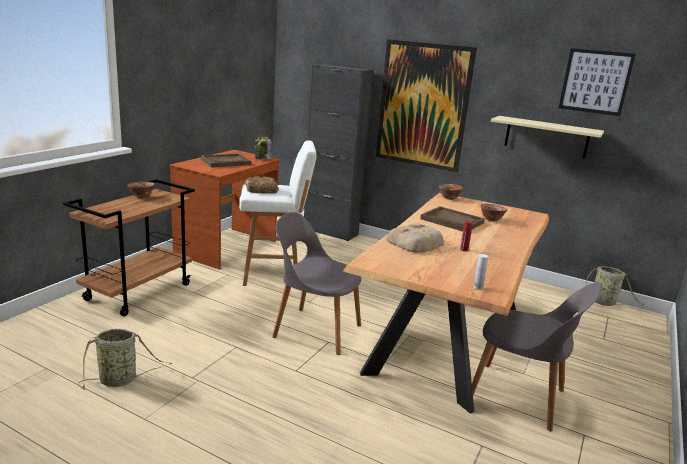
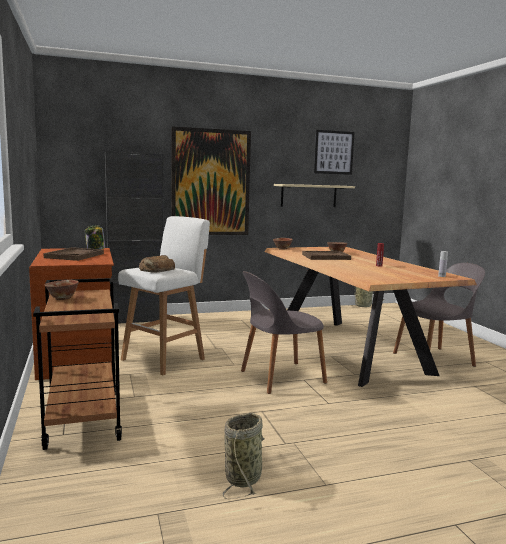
camera: 45 degrees left, 10 degrees down
bread [386,223,444,252] -> none

